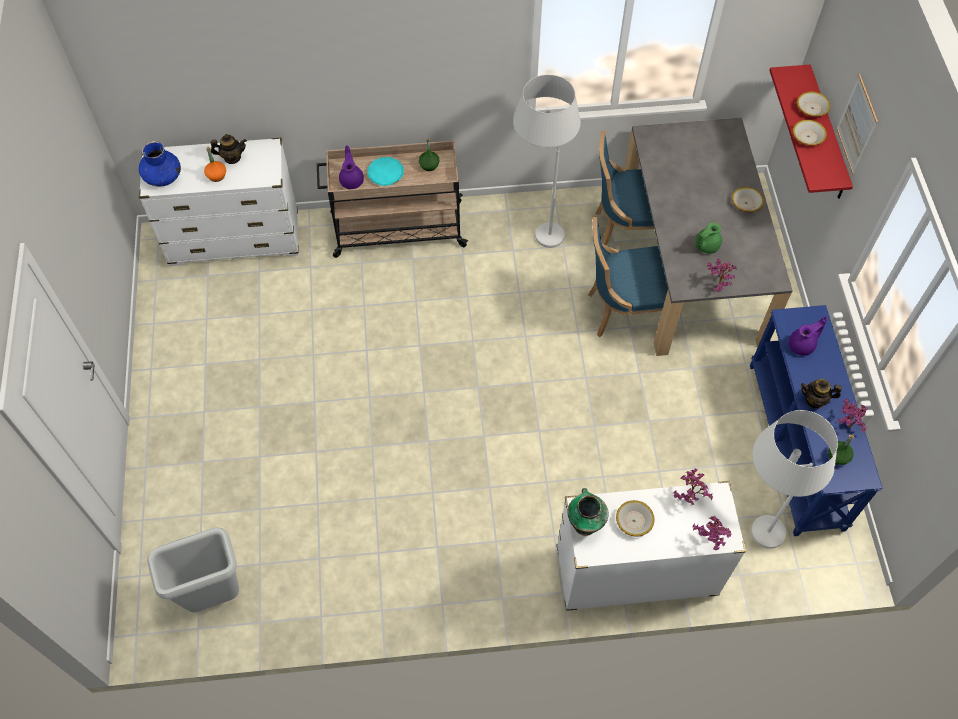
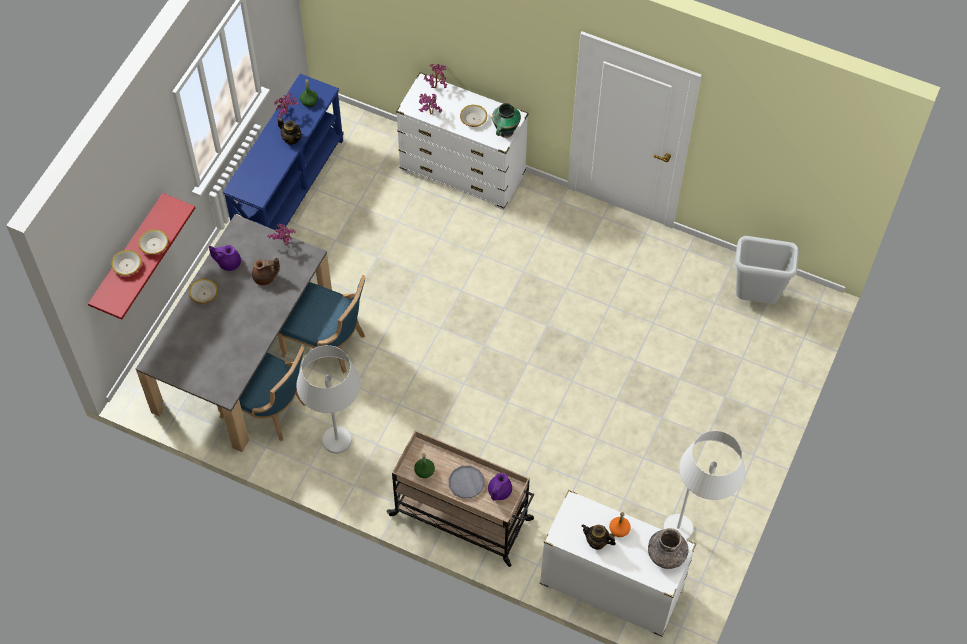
camera: 150 degrees left, 0 degrees up
blue vase [139,141,181,186] -> grey vase [648,528,689,569]
turquoise plate [367,157,404,186] -> grey plate [448,466,485,498]
green teapot [695,222,722,254] -> brown teapot [252,258,280,285]
white floor lamp [751,410,838,549] -> white floor lamp moved to [663,431,745,540]
purple teapot [789,317,827,356] -> purple teapot moved to [209,245,241,271]
picture [836,74,878,175] -> none

